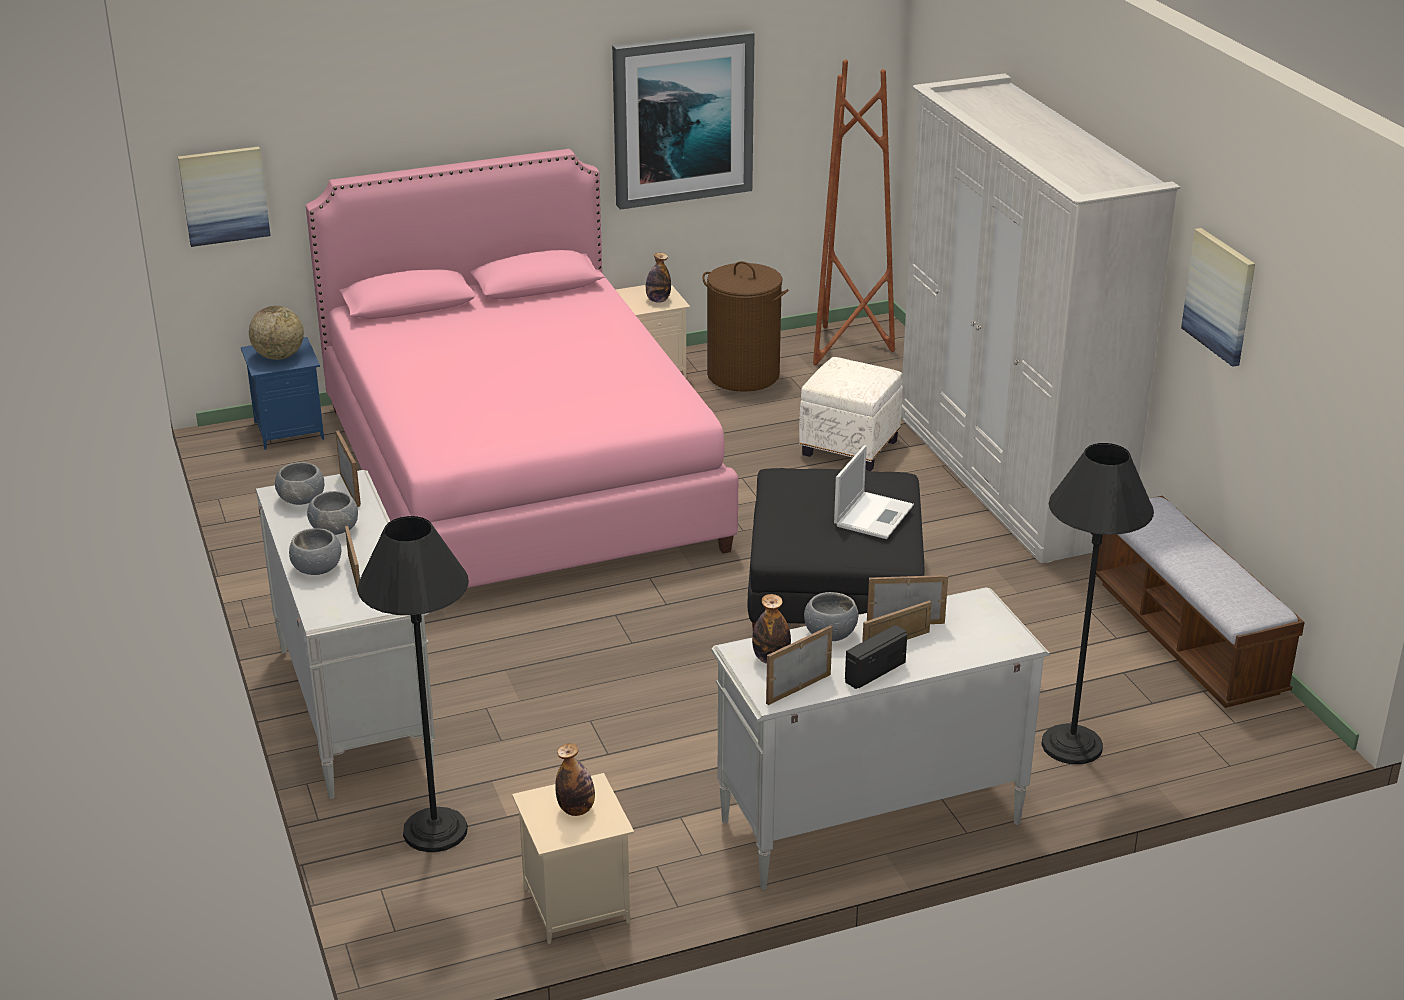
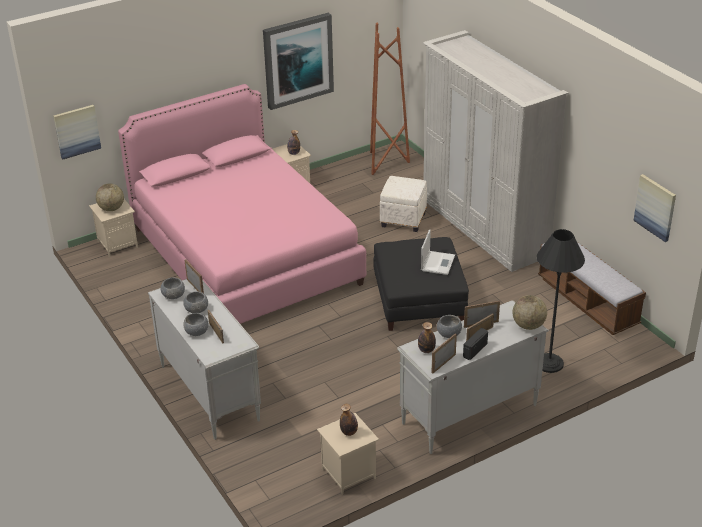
camera: 10 degrees left, 5 degrees up
blue nightstand [241,337,324,450] -> beige nightstand [89,199,138,257]
black floor lamp [357,516,469,852] -> none
brown laundry basket [702,261,789,392] -> none
picture [1181,228,1255,367] -> picture moved to [633,174,676,242]
none -> globe [513,295,547,330]

